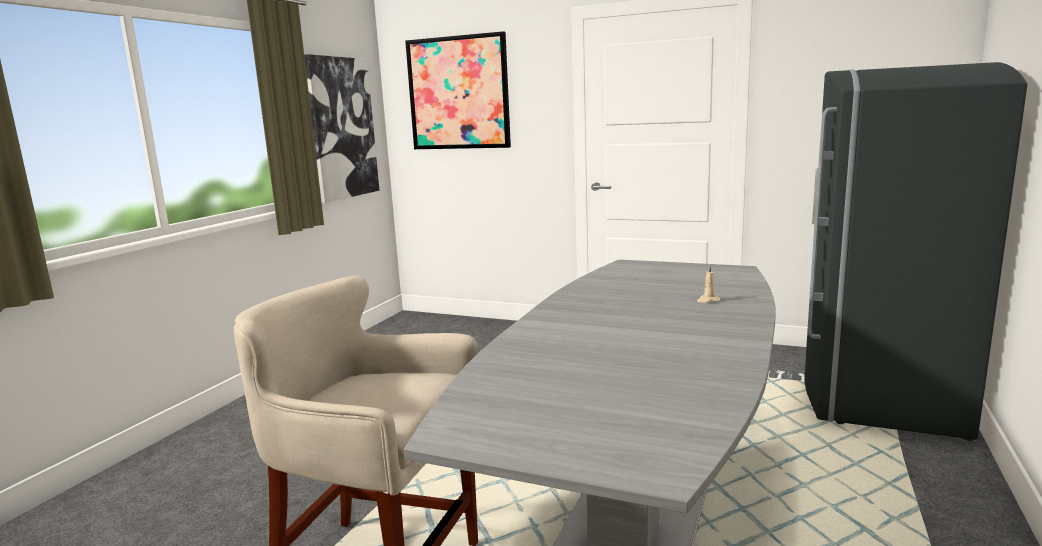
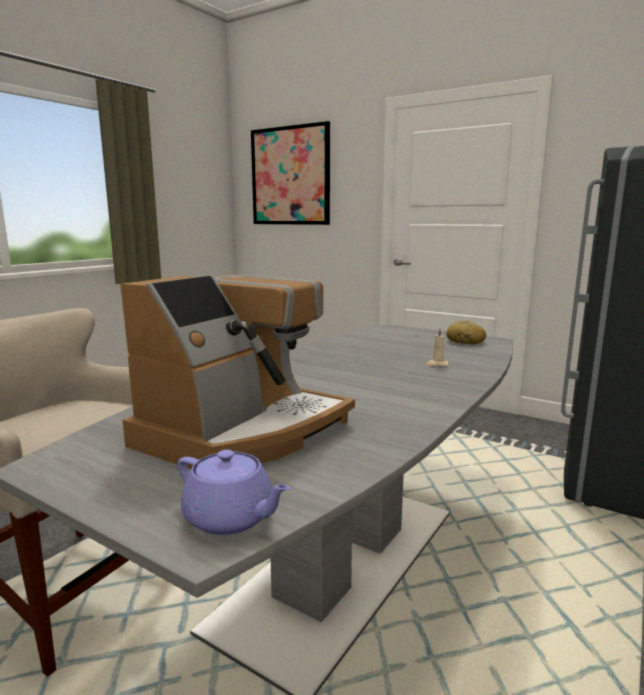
camera: 10 degrees right, 0 degrees up
picture [304,54,379,203] -> none
none -> coffee machine [120,274,355,469]
none -> purple teapot [178,450,290,535]
none -> bread [447,321,486,344]

